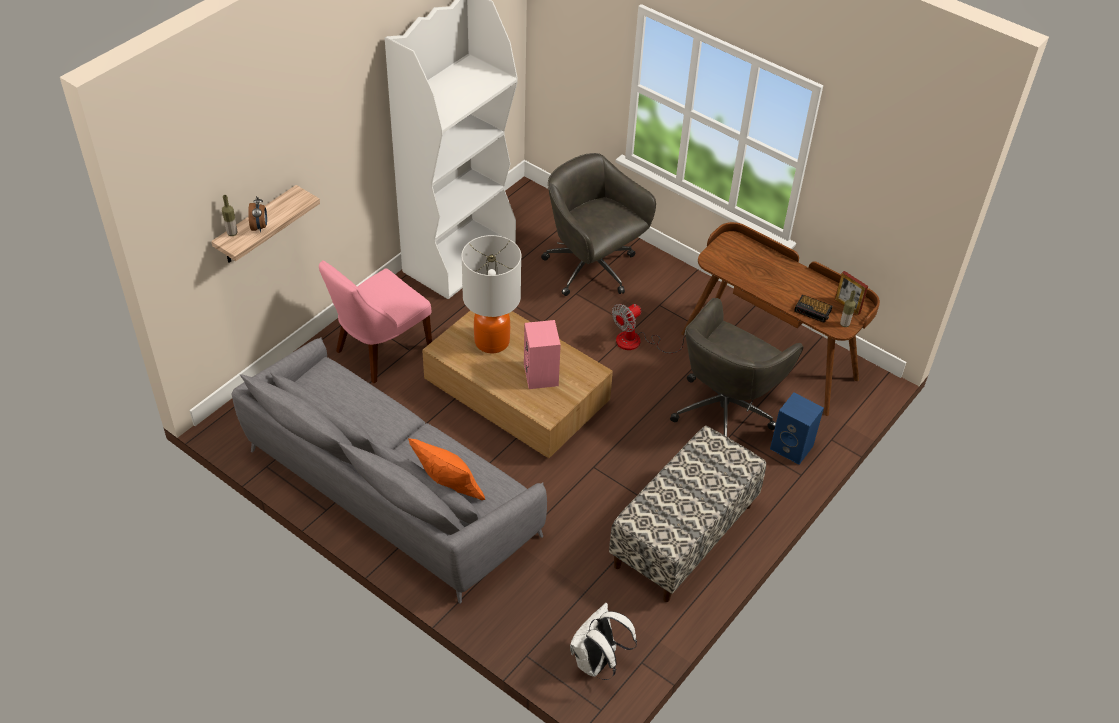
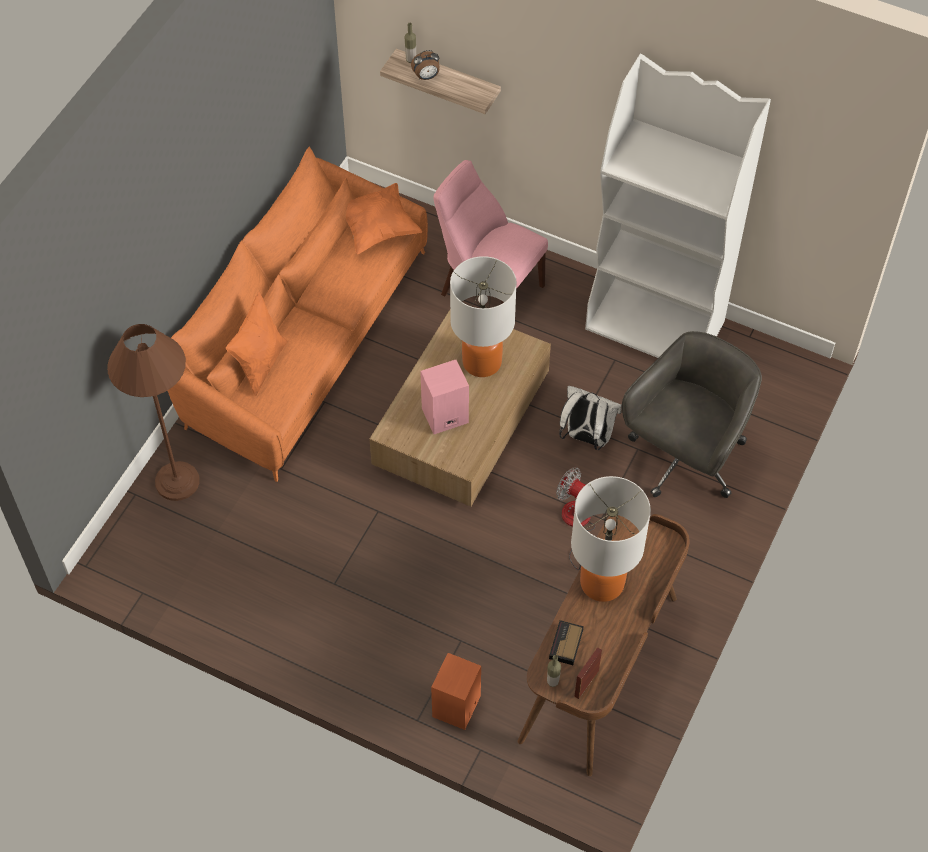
camera: 80 degrees right, 10 degrees up
grey sofa [232,337,547,604] -> orange sofa [168,146,428,482]
white backpack [570,603,637,680] -> white backpack moved to [559,386,622,450]
bench [609,426,766,602] -> none
grey office chair [670,298,803,437] -> none
blue speaker [770,392,824,465] -> orange speaker [431,653,481,730]
none -> brown floor lamp [107,324,200,501]
none -> orange pillow [346,183,422,254]
none -> table lamp [571,476,651,602]

